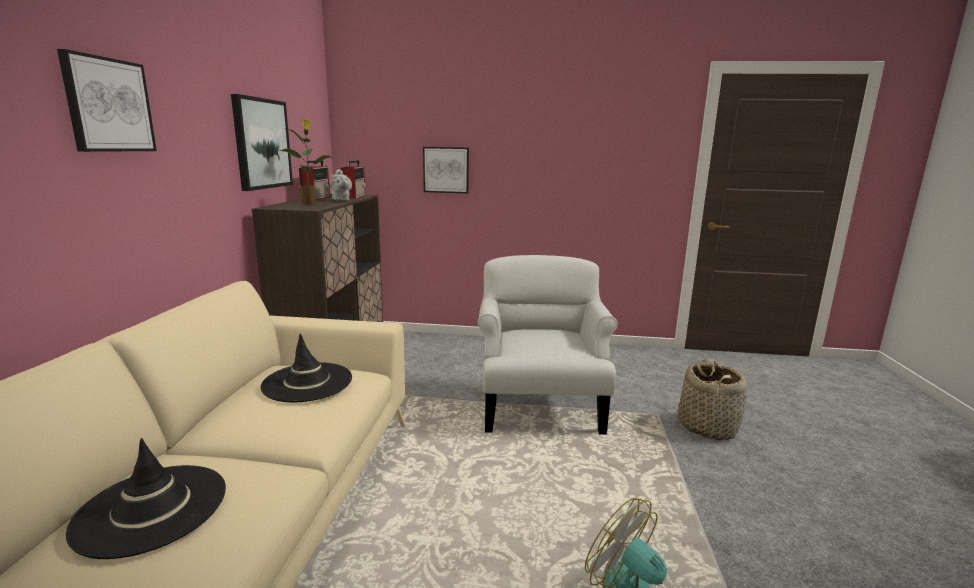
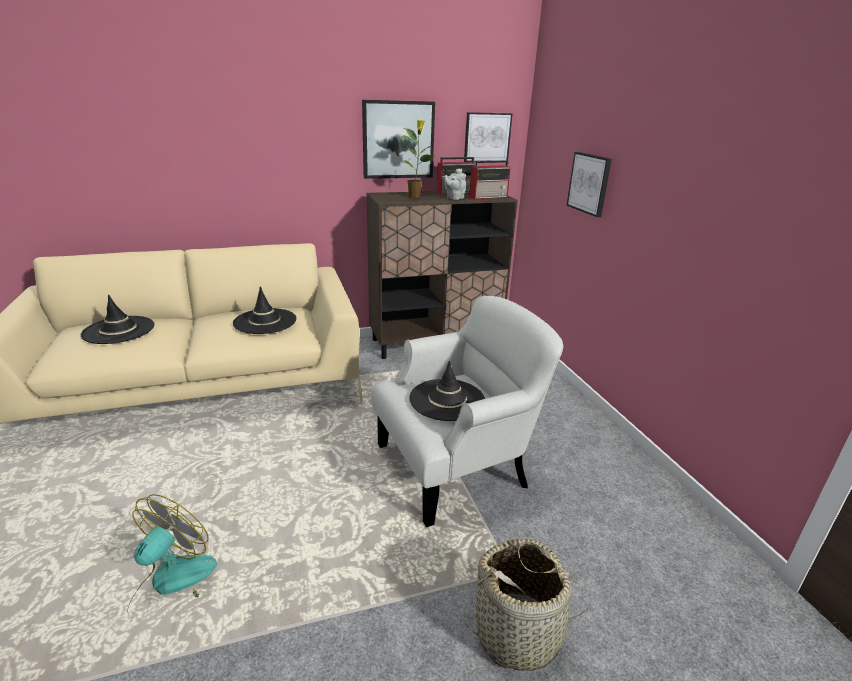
camera: 65 degrees right, 10 degrees up
picture [57,49,157,152] -> picture moved to [464,112,513,162]
none -> black hat [409,361,485,421]

